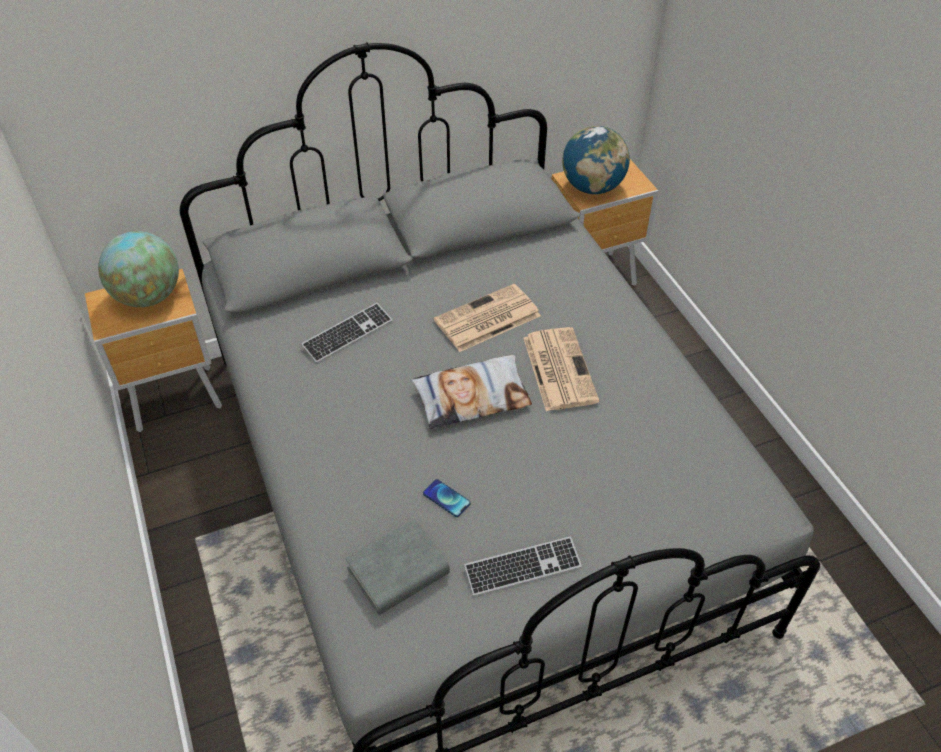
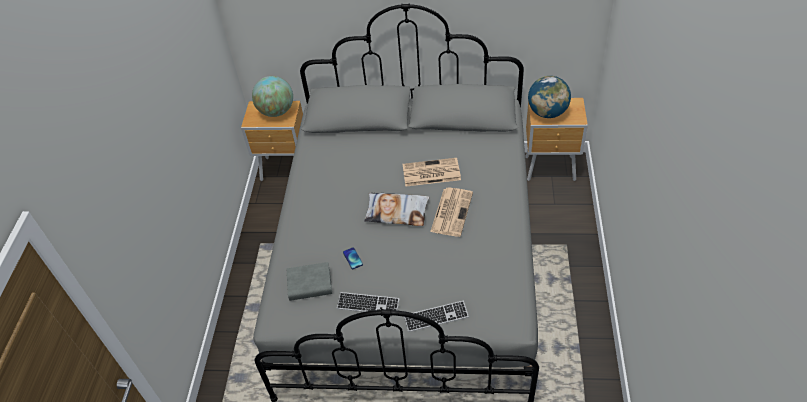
camera: 30 degrees right, 0 degrees up
keyboard [301,303,393,363] -> keyboard moved to [404,301,469,332]

